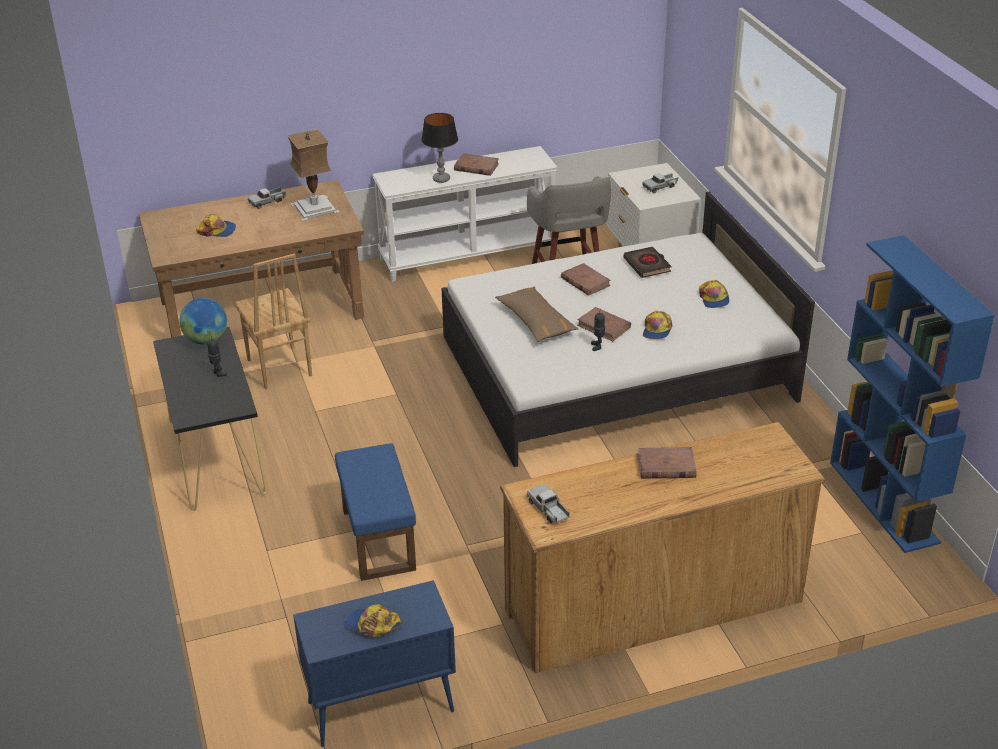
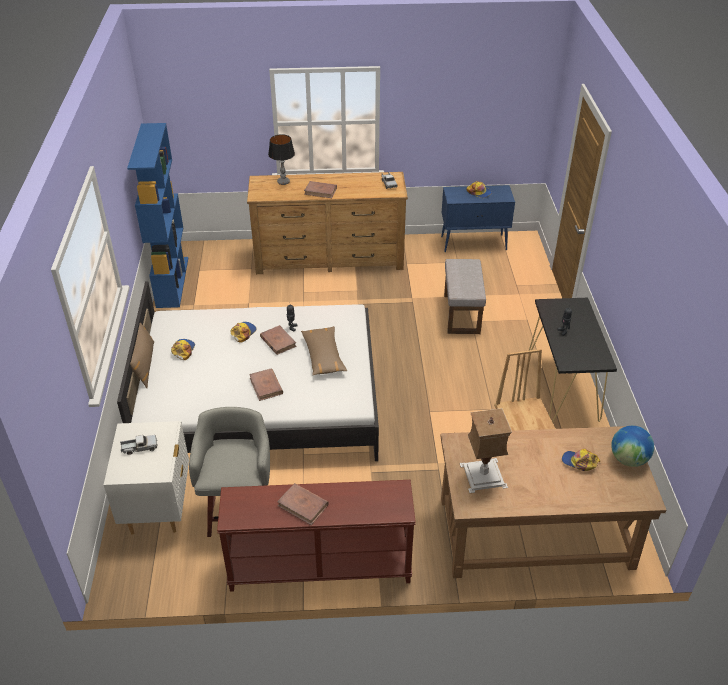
camera: 165 degrees left, 5 degrees up
globe [179,298,227,345] -> globe moved to [611,426,654,467]
toy truck [248,187,286,209] -> none
blue ottoman [335,443,416,581] -> grey ottoman [444,259,486,334]
white console table [373,146,557,282] -> brown console table [217,480,416,592]
table lamp [421,113,458,183] -> table lamp moved to [268,134,295,185]
black book [624,247,671,278] -> none
none -> brown pillow [130,323,154,388]

